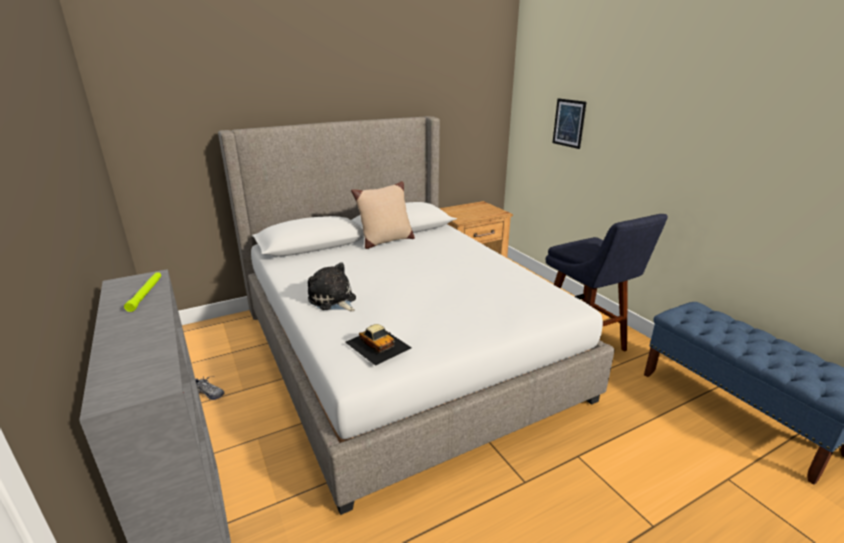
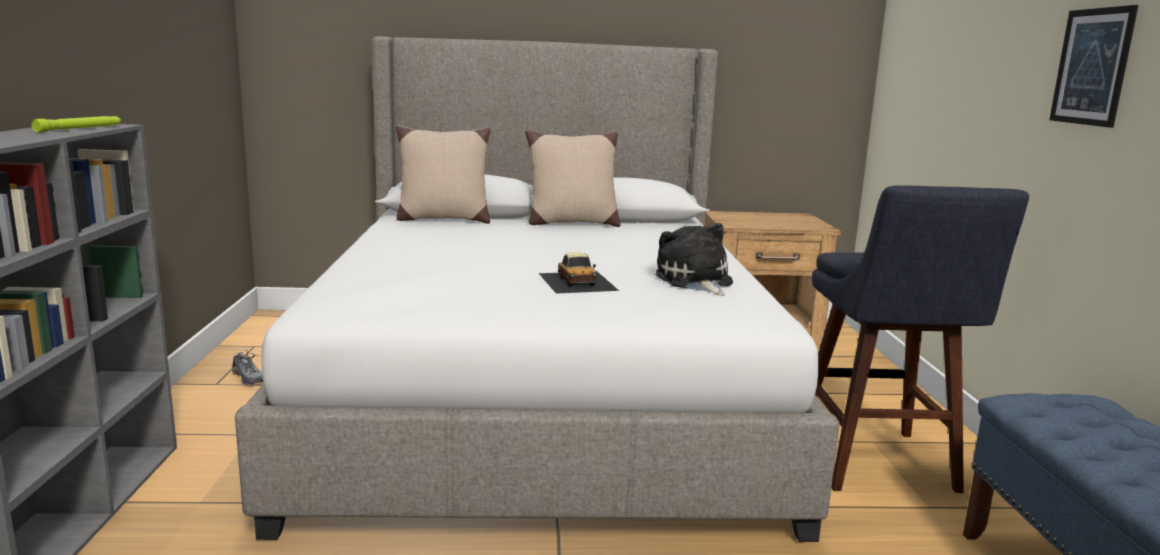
camera: 25 degrees right, 10 degrees down
plush toy [308,262,356,311] -> plush toy moved to [656,223,733,295]
toy car [345,324,411,366] -> toy car moved to [539,252,619,294]
picture [553,98,586,149] -> picture moved to [1049,5,1138,128]
none -> beige pillow [395,125,490,224]

